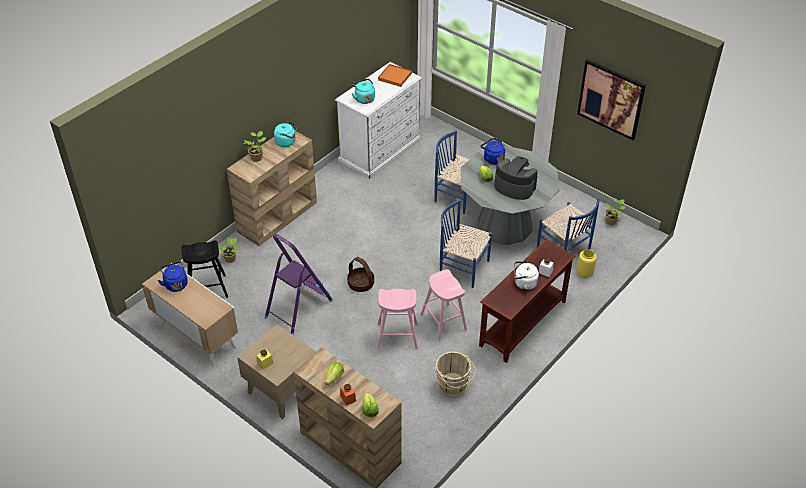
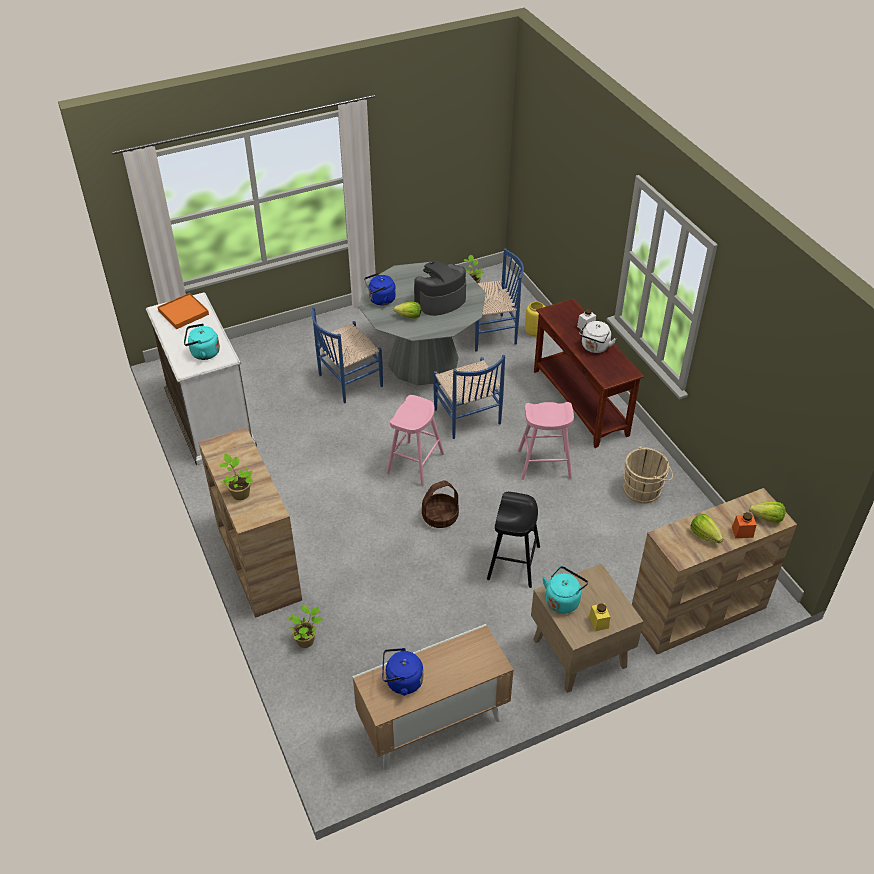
camera: 65 degrees left, 0 degrees up
black stool [181,240,228,298] -> black stool moved to [487,492,540,588]
purple step ladder [264,234,333,335] -> none
turquoise kettle [274,122,298,147] -> turquoise kettle moved to [542,566,588,614]
pink stool [377,289,418,349] -> pink stool moved to [386,395,444,486]
blue chair [440,199,492,288] -> blue chair turned 75 degrees counterclockwise [434,355,505,439]
picture [577,59,646,140] -> none

